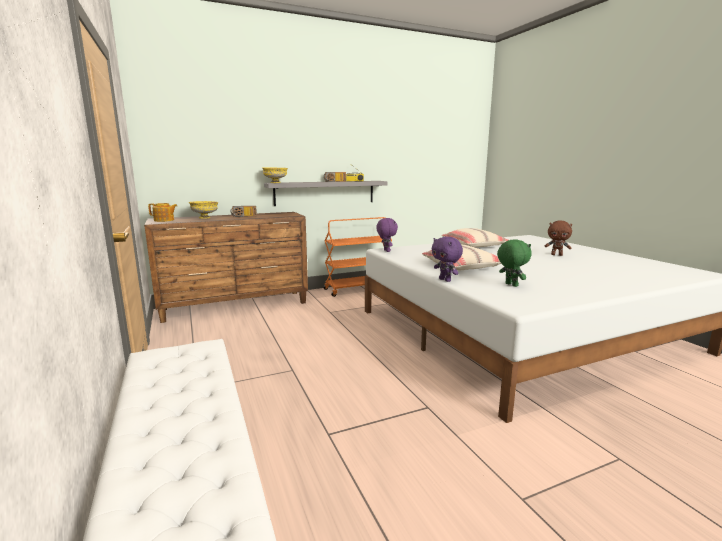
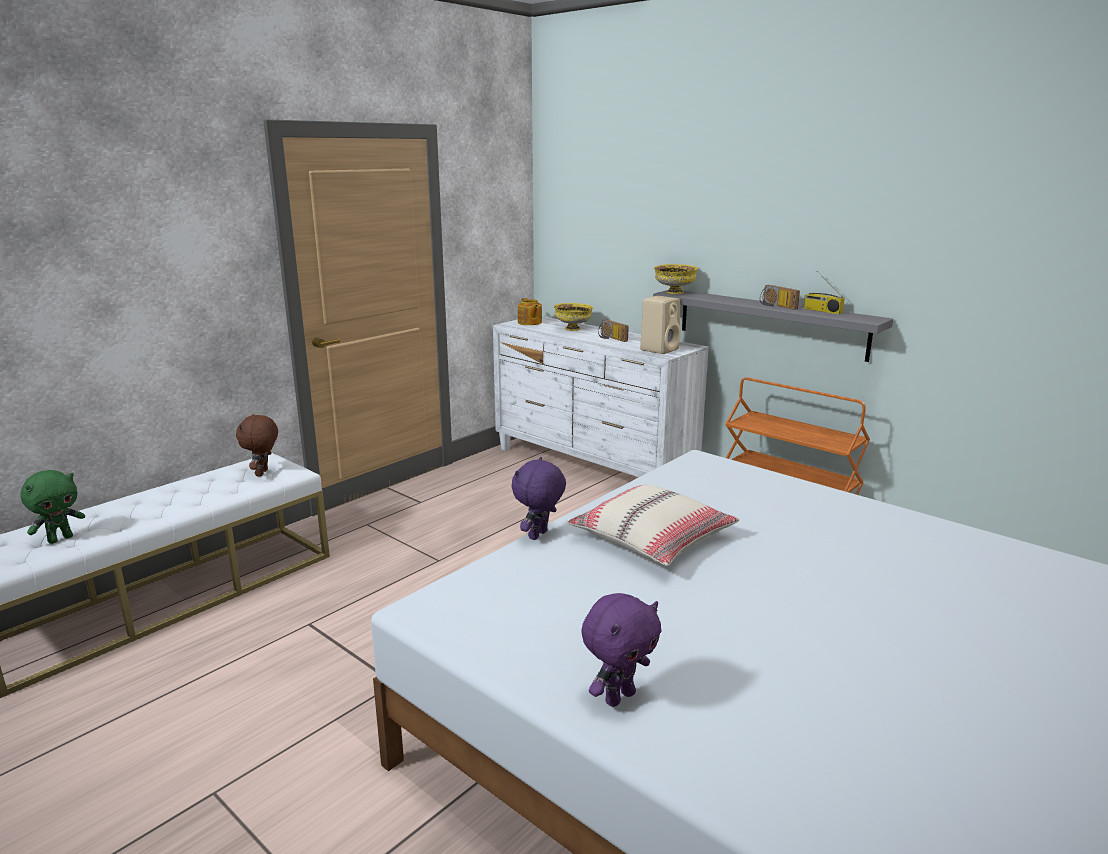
camera: 65 degrees right, 5 degrees up
brown dresser [144,212,308,323] -> white dresser [493,316,709,477]
purple plush toy [376,218,398,252] -> purple plush toy moved to [582,593,662,707]
beige pillow [442,228,508,247] -> none
green plush toy [497,240,532,287] -> green plush toy moved to [20,470,85,544]
brown plush toy [545,221,572,256] -> brown plush toy moved to [236,414,278,476]
none -> beige speaker [640,296,681,354]

